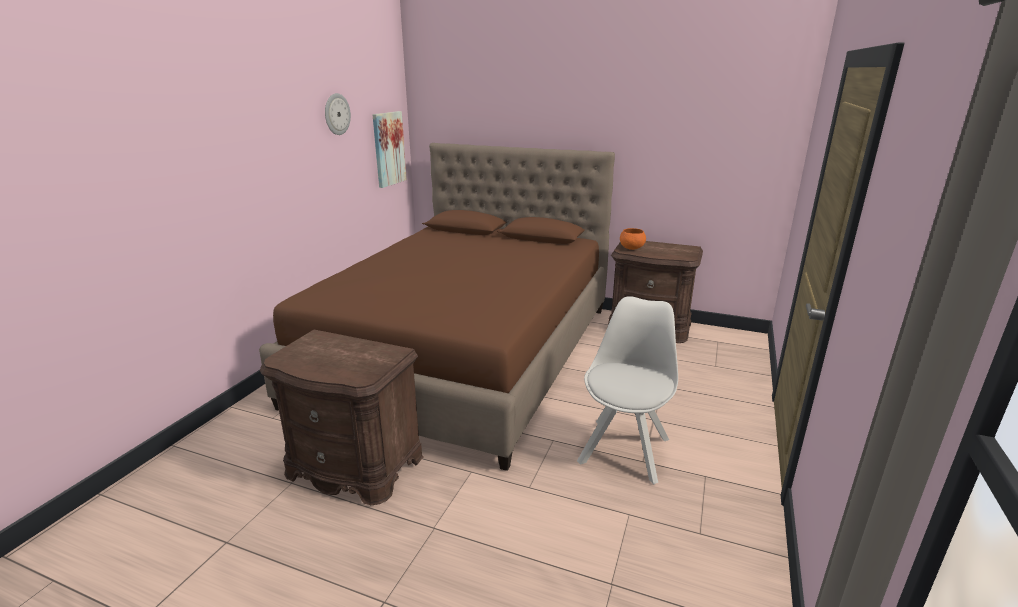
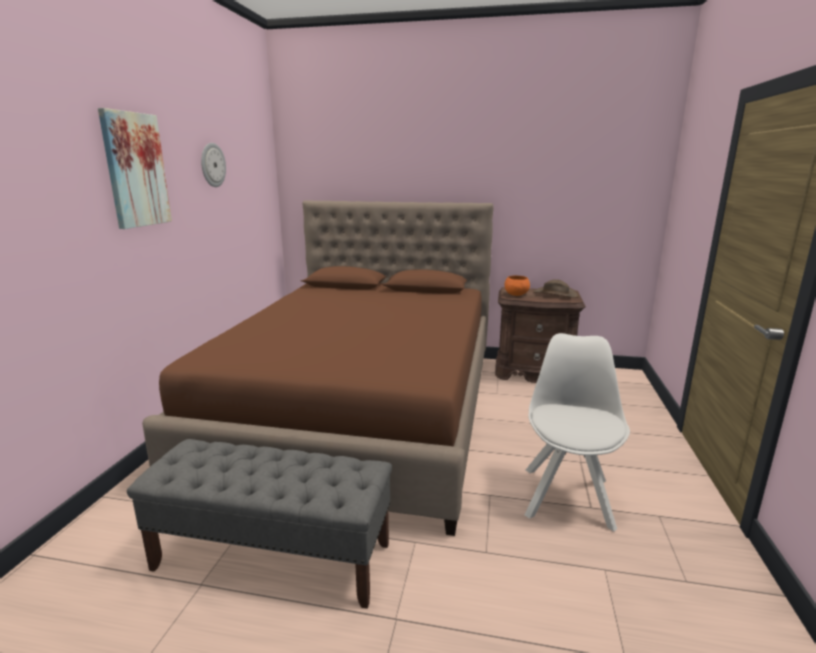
camera: 10 degrees left, 5 degrees down
brown nightstand [260,330,424,505] -> grey bench [127,439,392,609]
picture [373,111,407,188] -> picture moved to [98,108,172,229]
none -> brown hat [533,279,579,298]

